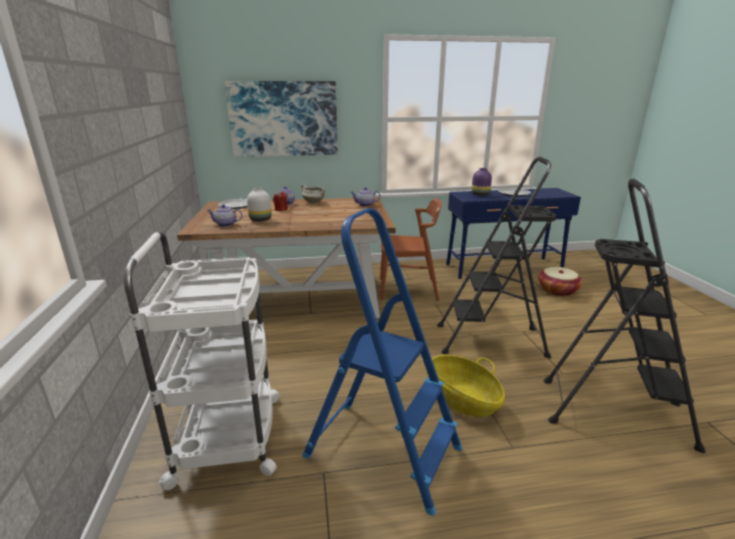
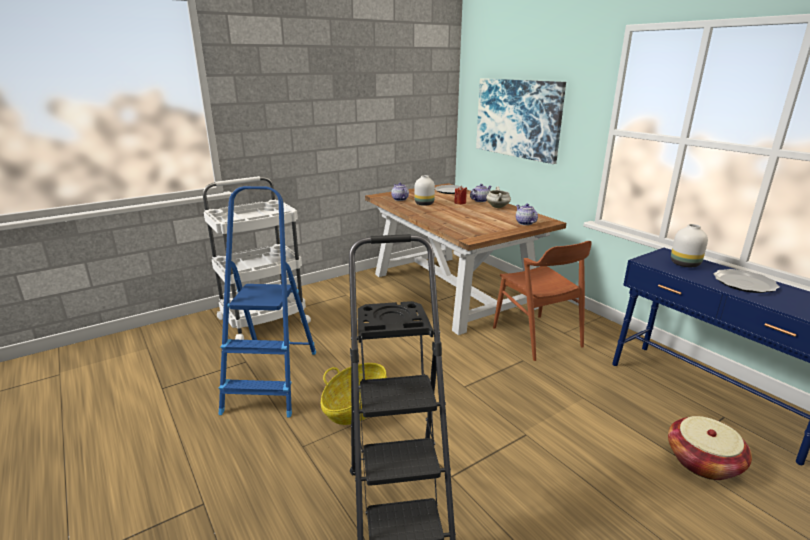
camera: 65 degrees right, 0 degrees up
step ladder [437,157,557,358] -> none
purple vase [472,168,492,196] -> white vase [671,224,708,267]

